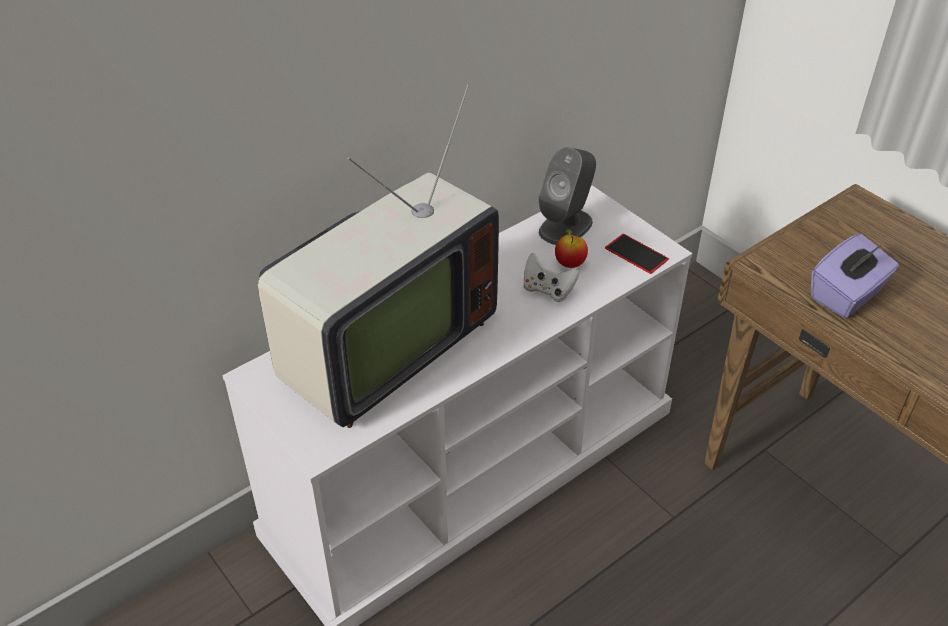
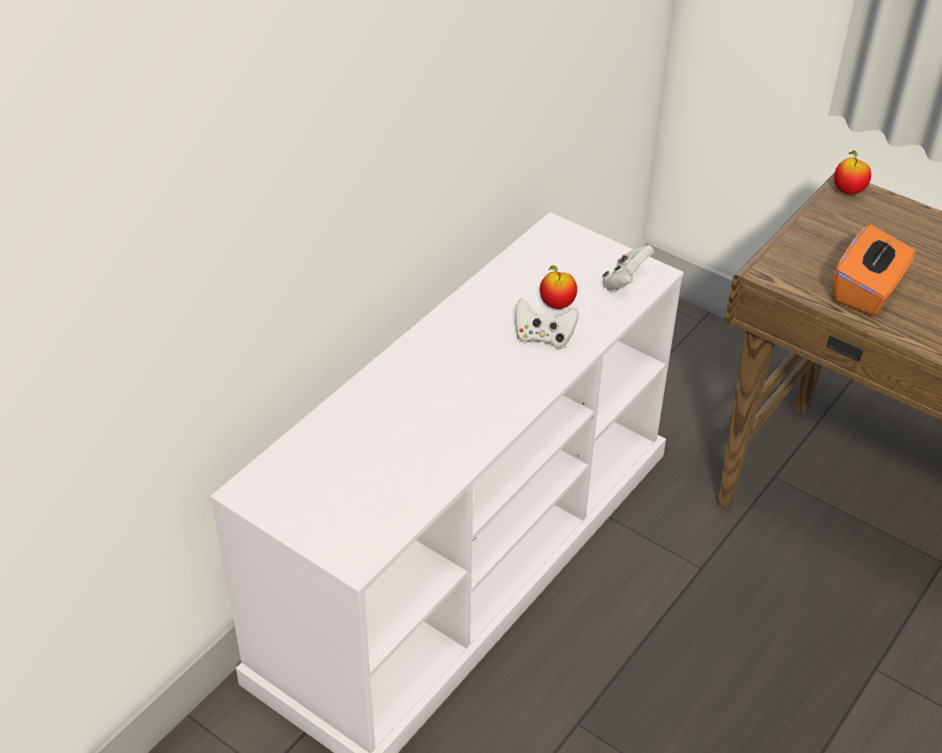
camera: 15 degrees left, 0 degrees up
television [258,84,499,428] -> none
grey speaker [538,147,596,245] -> none
phone [605,234,669,274] -> white game controller [602,245,654,291]
purple tissue box [811,234,899,318] -> orange tissue box [833,224,916,316]
none -> apple [834,150,871,195]

